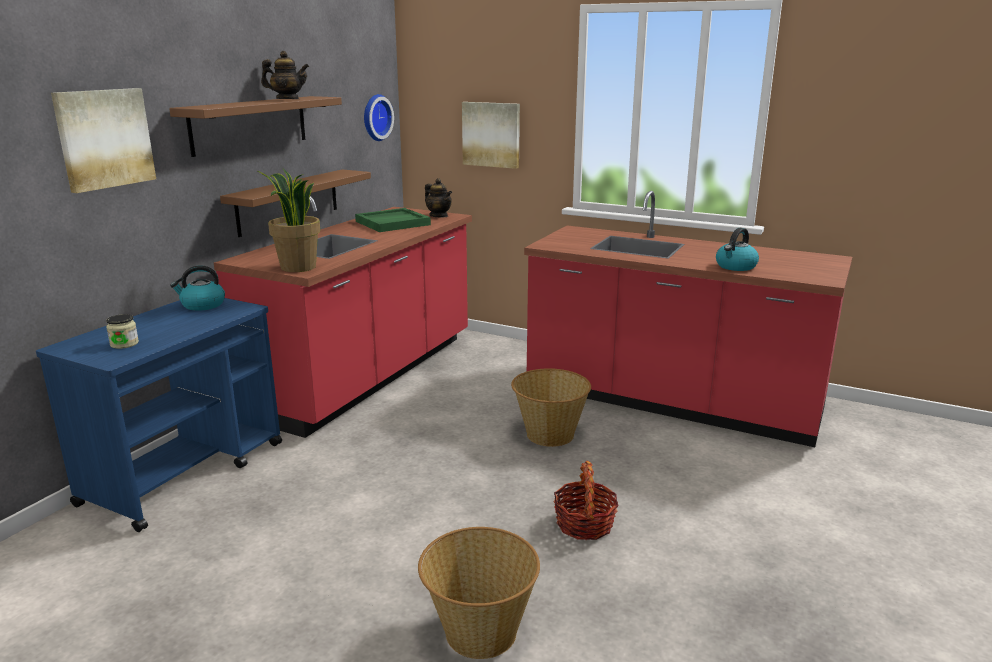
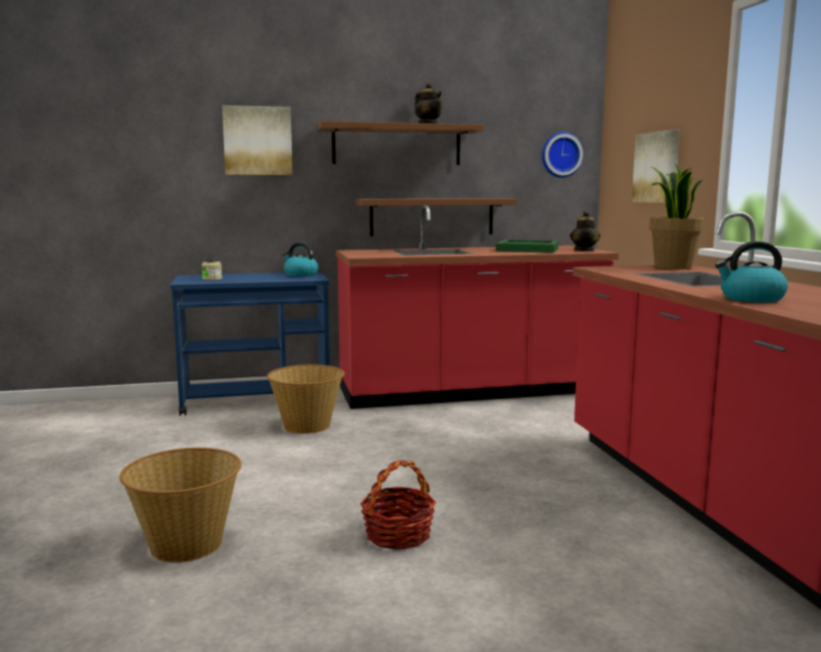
camera: 50 degrees right, 10 degrees down
potted plant [258,168,320,272] -> potted plant moved to [649,164,704,269]
basket [511,368,591,447] -> basket moved to [267,365,345,434]

